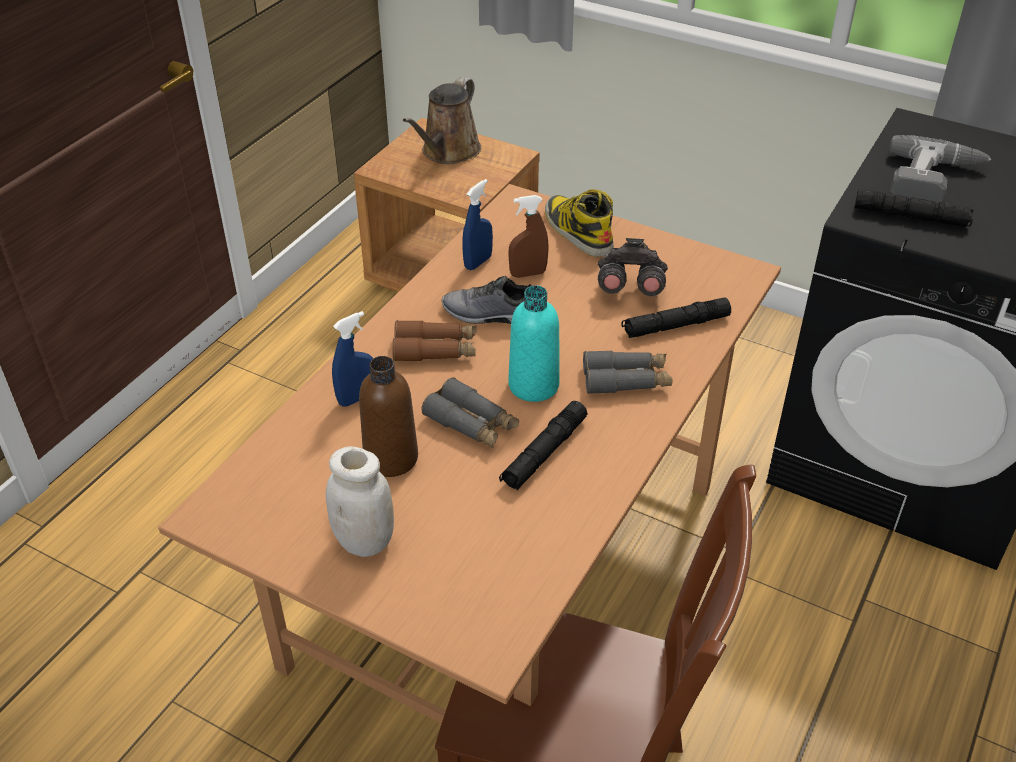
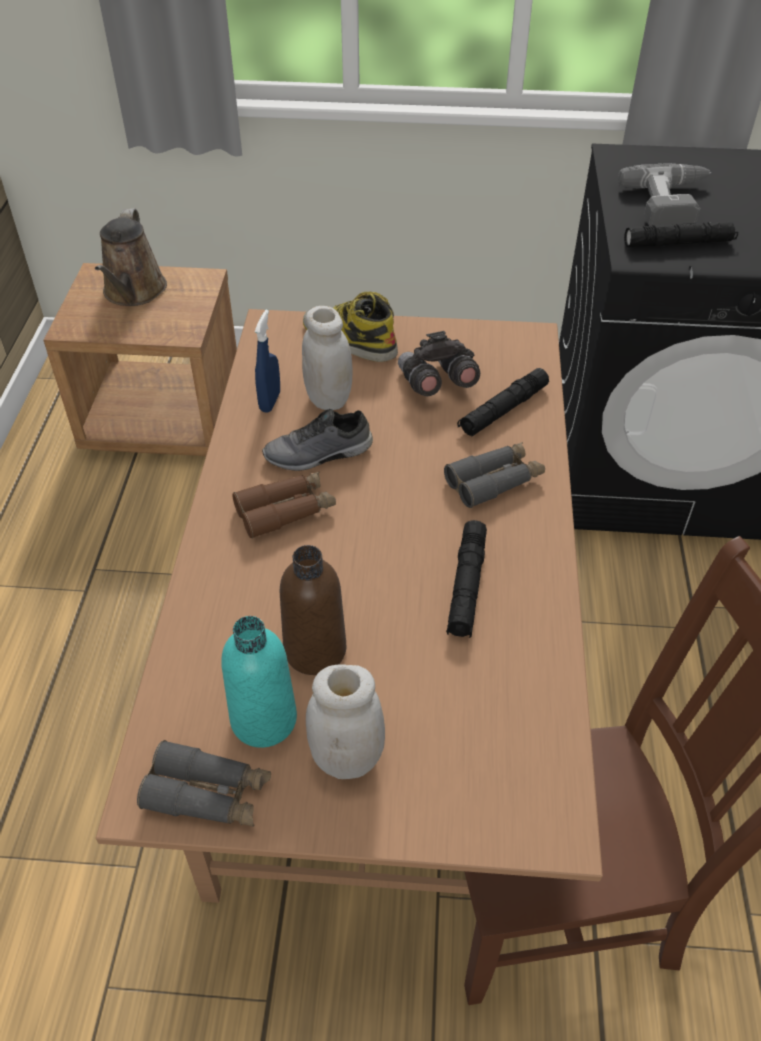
camera: 25 degrees left, 5 degrees up
blue spray bottle [332,311,373,406] -> none
grey binoculars [422,378,519,448] -> grey binoculars moved to [137,740,271,827]
brown spray bottle [508,195,549,278] -> white jar [302,306,353,410]
turquoise bottle [508,285,560,402] -> turquoise bottle moved to [221,616,297,748]

